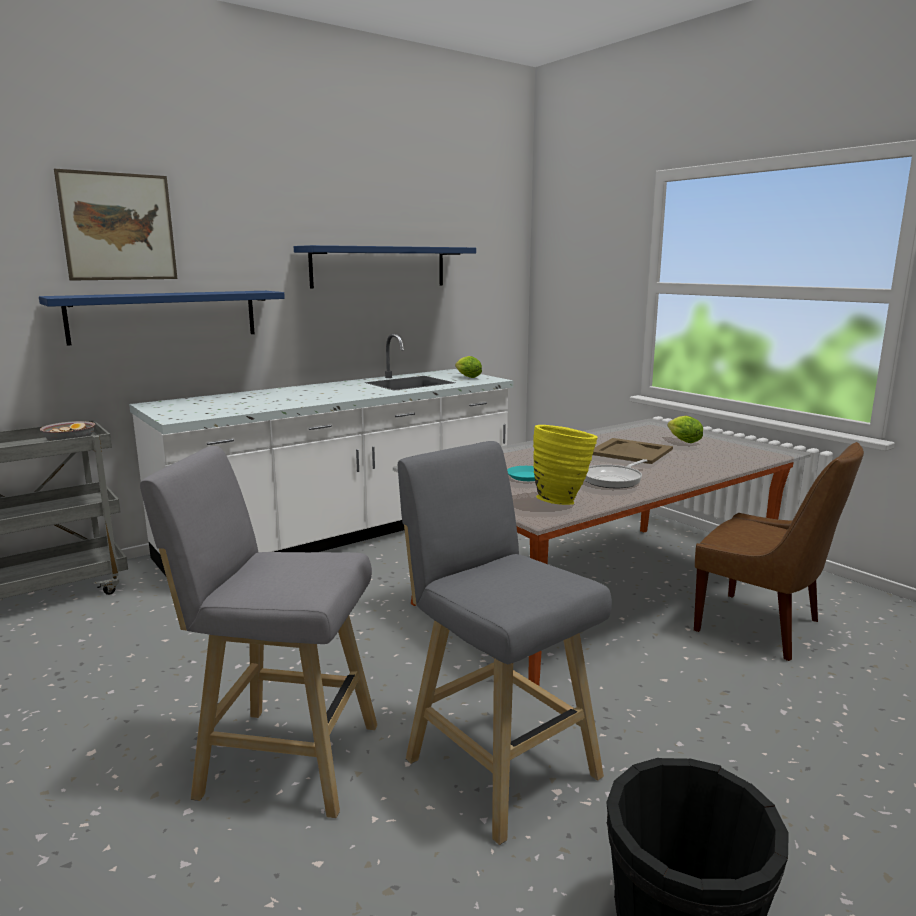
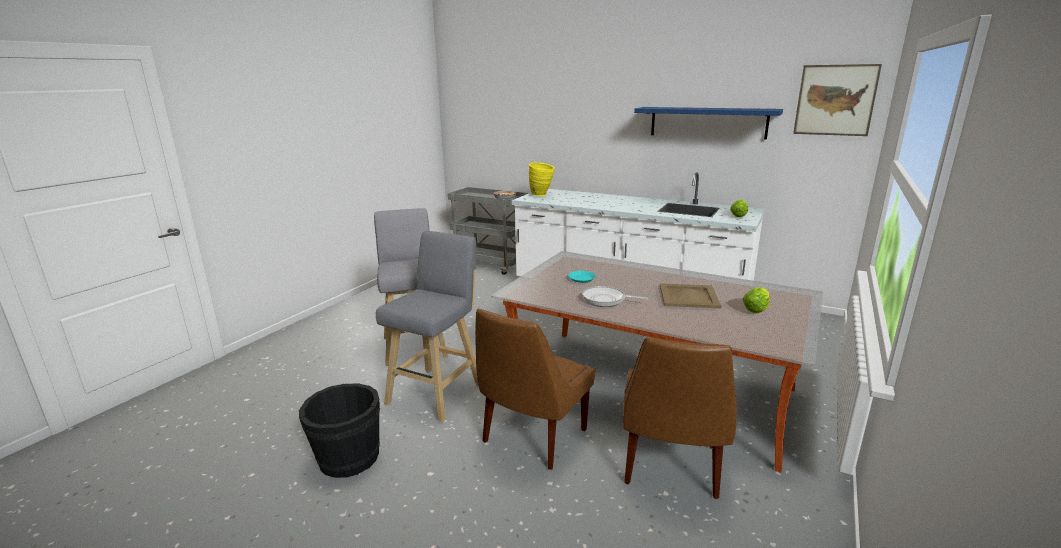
camera: 65 degrees right, 5 degrees up
blue shelf [39,291,285,346] -> none
picture [54,169,177,281] -> picture moved to [793,64,882,136]
yellow vase [533,425,598,505] -> yellow vase moved to [529,163,555,196]
none -> brown chair [475,308,596,470]

